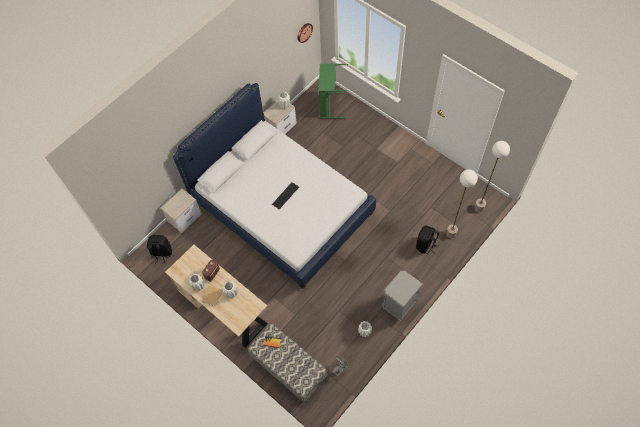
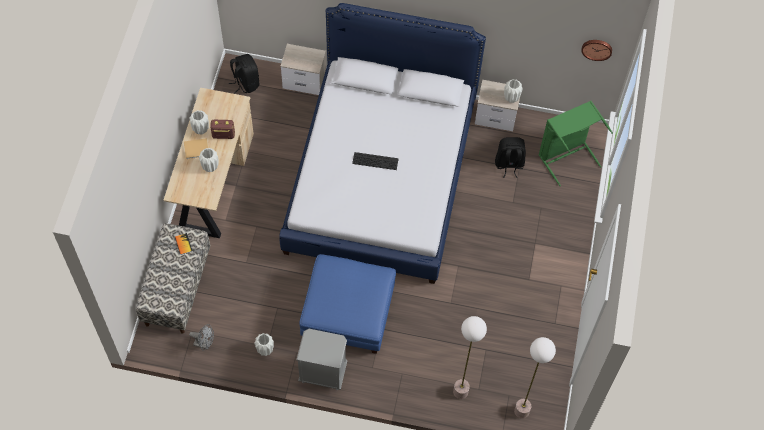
camera: 55 degrees right, 0 degrees up
black backpack [416,225,439,254] -> black backpack moved to [495,137,526,178]
none -> blue ottoman [299,254,396,354]

